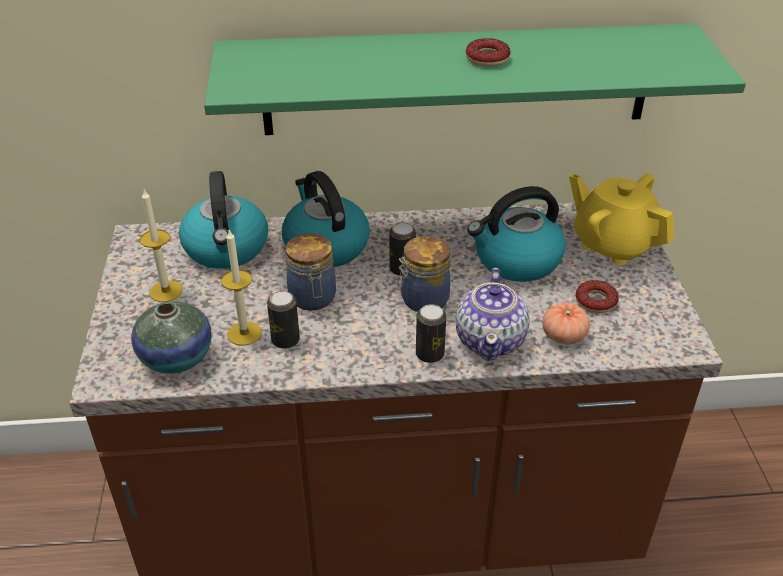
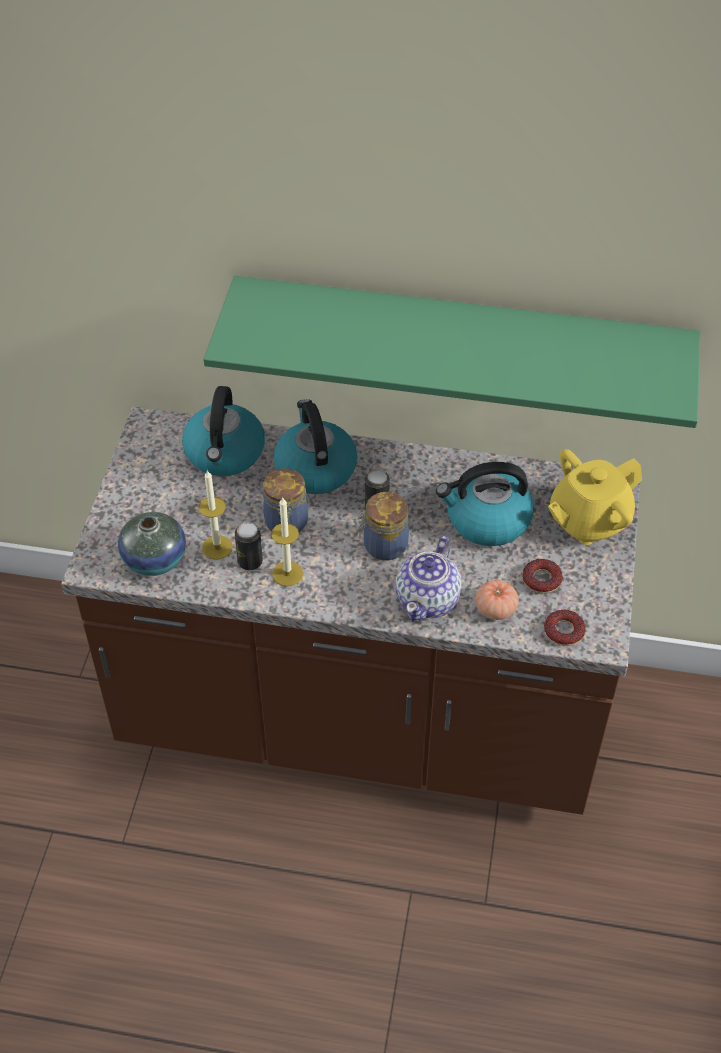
camera: 15 degrees right, 10 degrees up
candle [140,190,183,302] -> candle moved to [271,498,303,586]
can [416,304,446,363] -> none
donut [466,38,510,67] -> donut moved to [544,610,586,646]
yellow teapot [569,173,674,265] -> yellow teapot turned 90 degrees counterclockwise [548,449,642,545]

